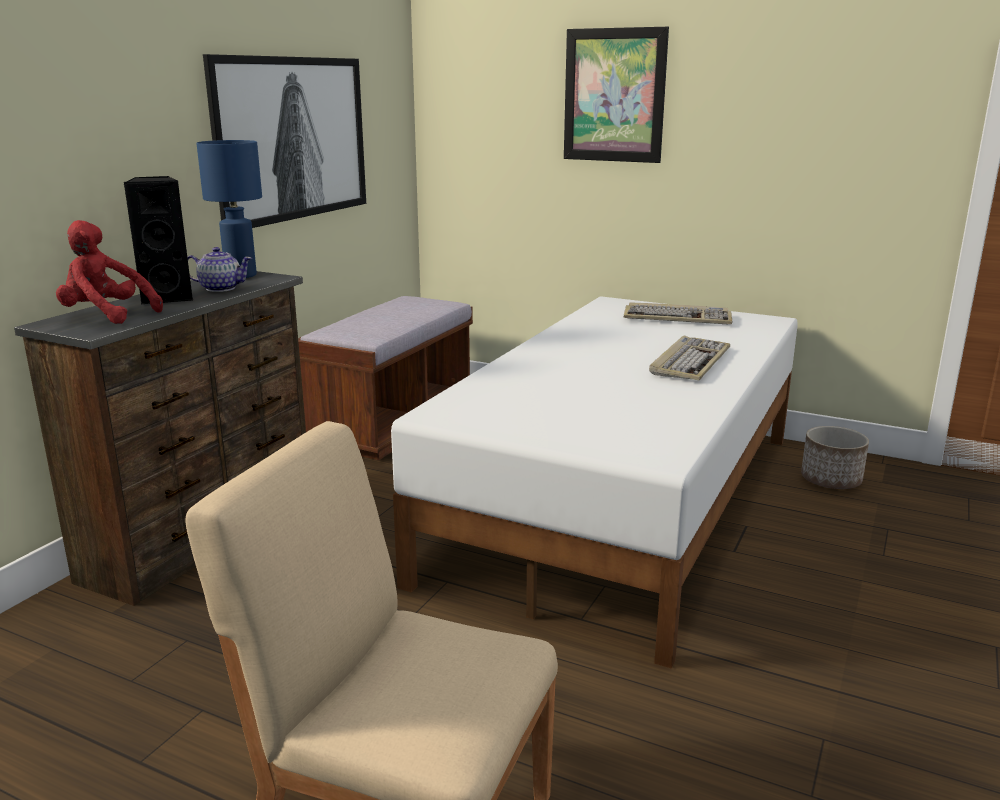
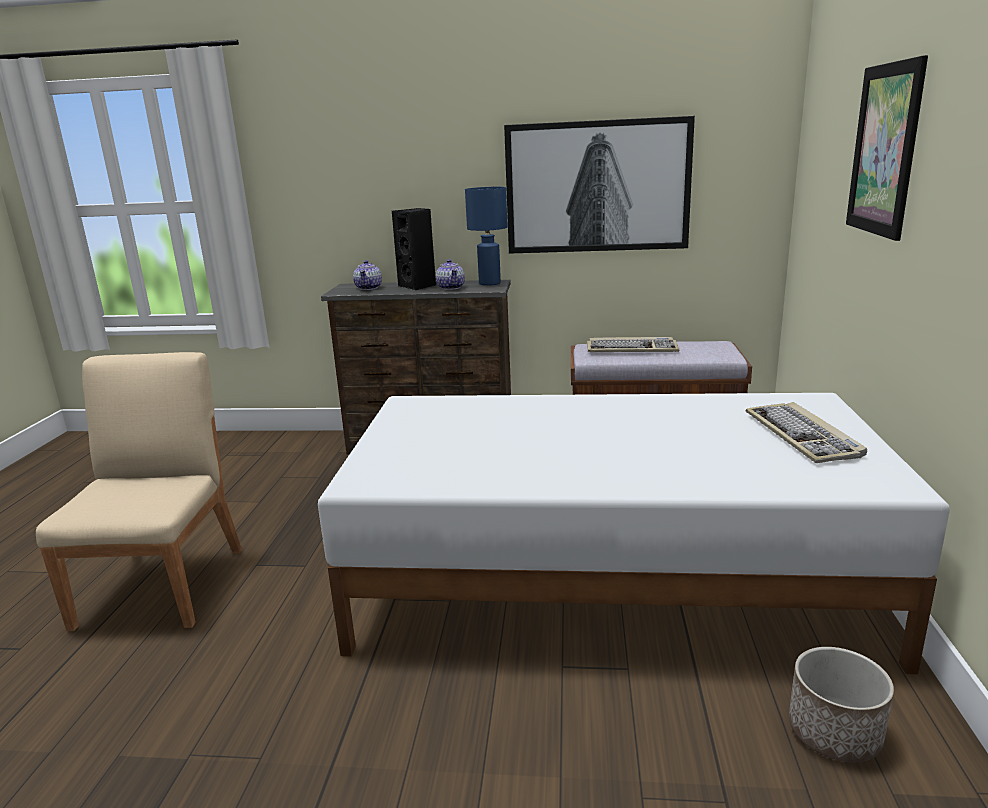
camera: 70 degrees right, 0 degrees up
red plush toy [56,220,163,324] -> teapot [353,260,382,290]
keyboard [649,336,730,380] -> keyboard moved to [587,337,679,352]

